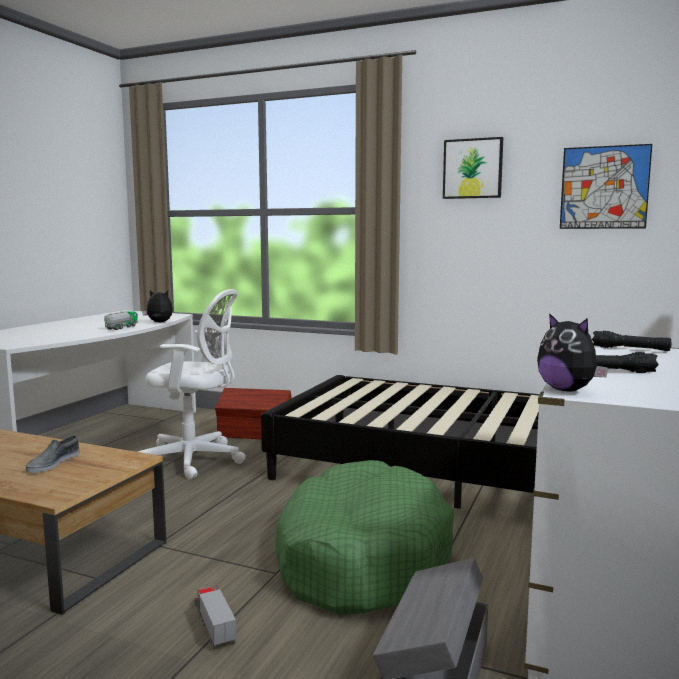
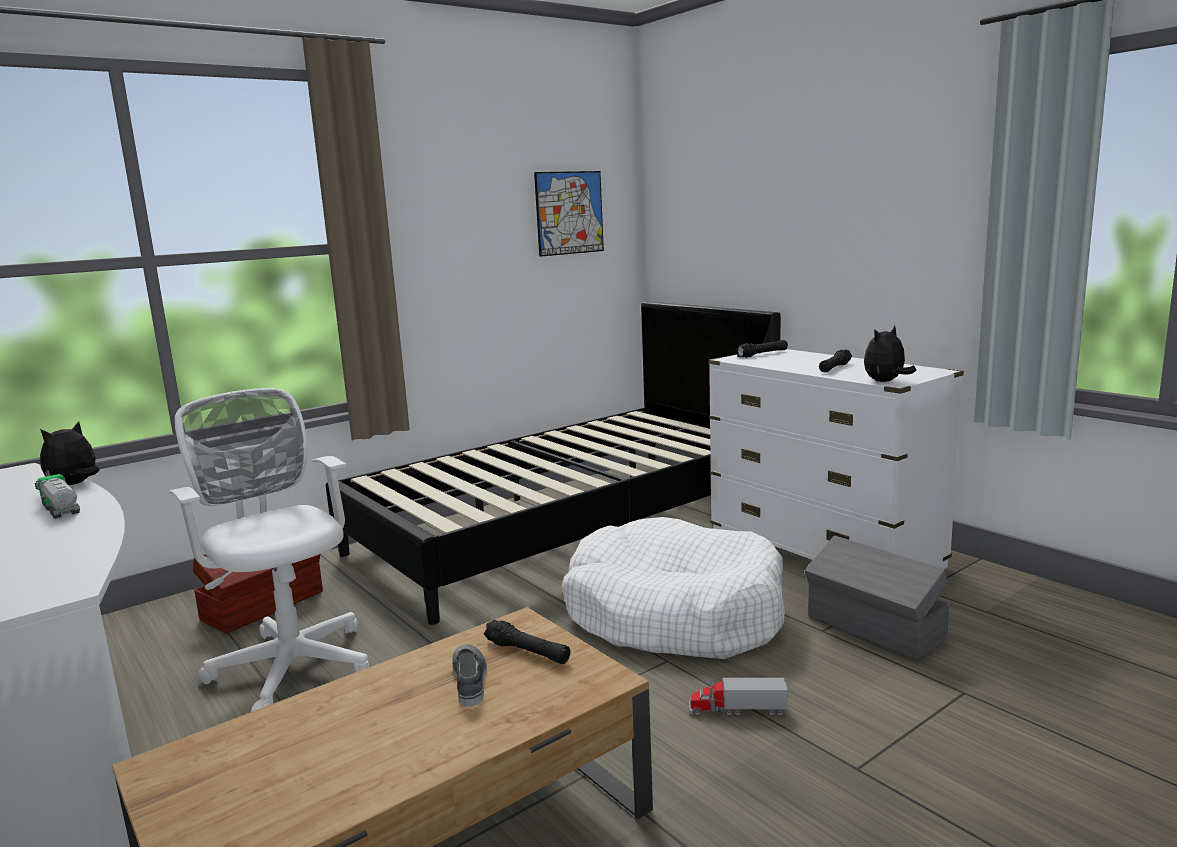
camera: 60 degrees left, 5 degrees up
grey shoe [26,435,79,473] -> grey shoe turned 150 degrees counterclockwise [452,644,487,707]
white office chair [137,289,246,479] -> white office chair turned 75 degrees counterclockwise [169,388,369,712]
green dog bed [275,460,454,615] -> white dog bed [562,517,785,659]
picture [443,137,503,199] -> none
plush toy [537,313,608,391] -> plush toy turned 150 degrees clockwise [864,326,917,382]
none -> black flashlight [484,619,570,664]

